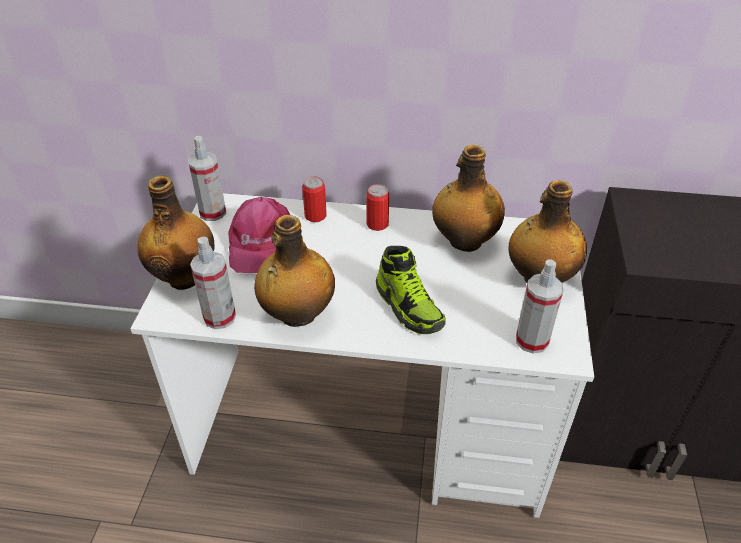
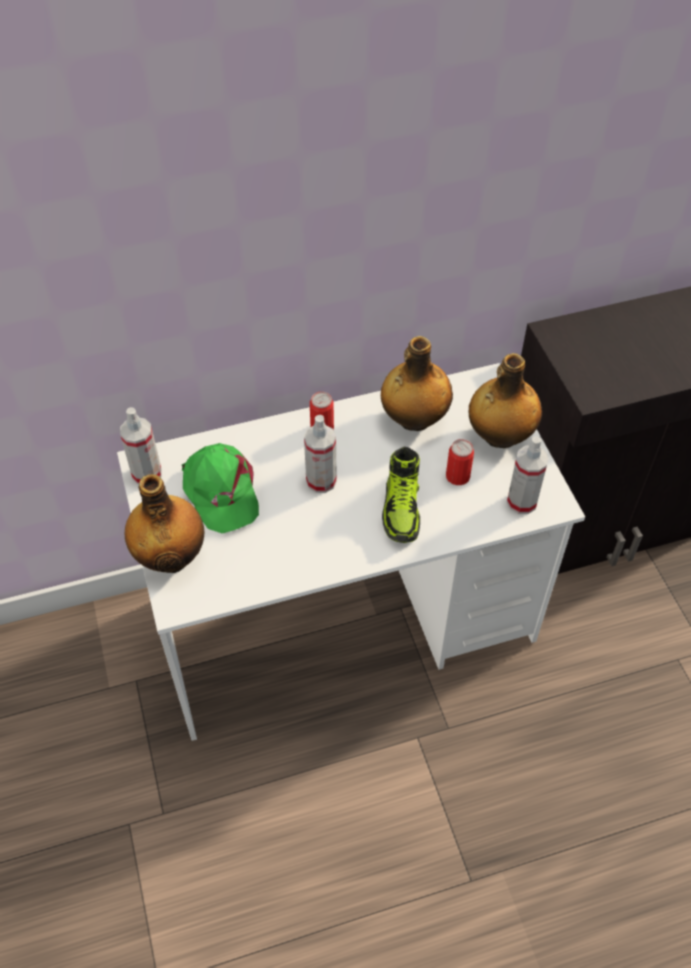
camera: 25 degrees left, 10 degrees up
spray bottle [190,237,236,329] -> spray bottle moved to [304,415,337,493]
pink cap [228,197,290,273] -> green cap [182,443,259,533]
bottle [254,215,335,327] -> none
can [302,176,327,222] -> can moved to [446,439,474,485]
shoe [376,246,446,334] -> shoe turned 60 degrees clockwise [382,447,420,543]

